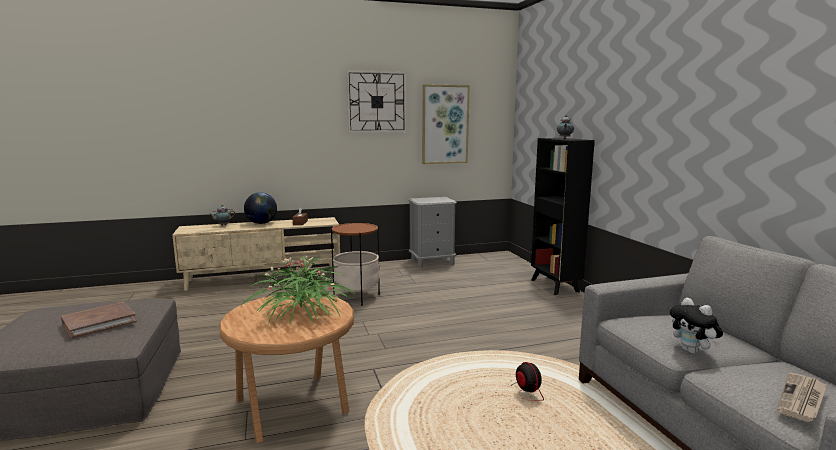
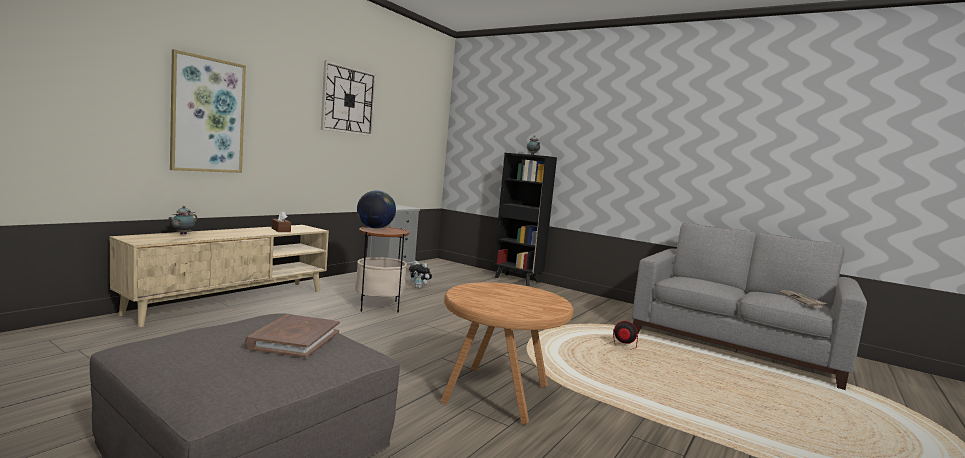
camera: 40 degrees left, 5 degrees down
potted plant [243,255,356,327] -> none
globe [244,192,277,224] -> globe moved to [357,190,396,229]
picture [422,84,470,164] -> picture moved to [170,49,246,173]
plush toy [670,298,723,354] -> plush toy moved to [409,261,432,289]

